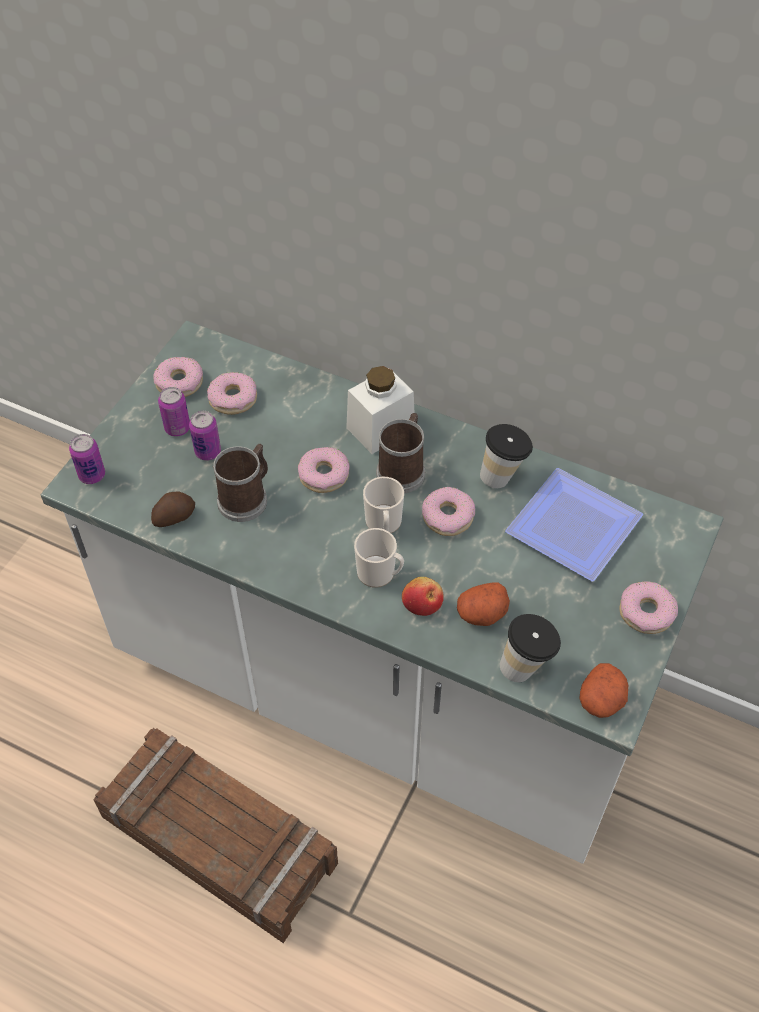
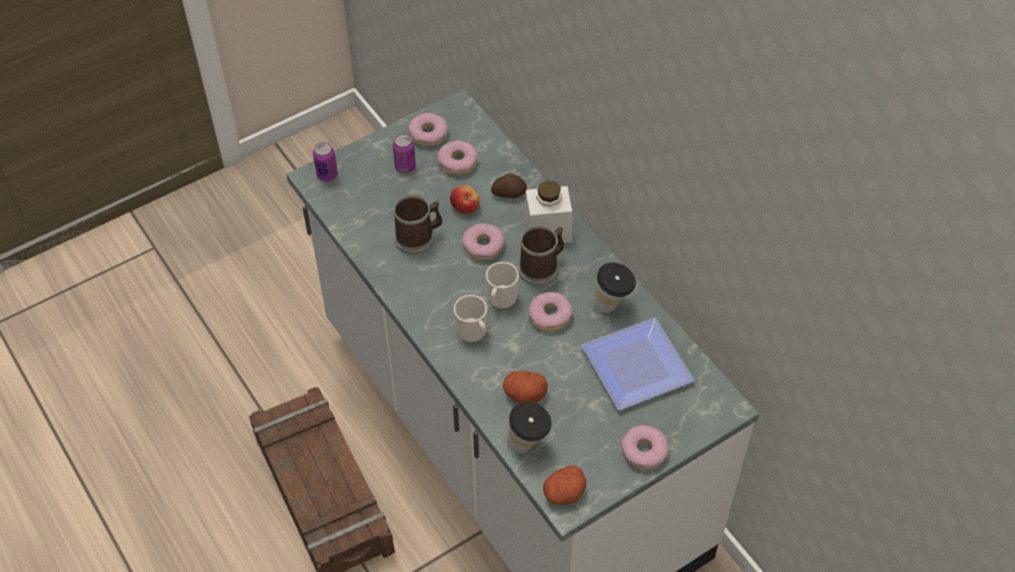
camera: 30 degrees right, 0 degrees up
potato [151,492,195,527] -> potato moved to [491,174,527,198]
can [189,411,221,461] -> none
apple [402,577,444,616] -> apple moved to [450,185,480,214]

